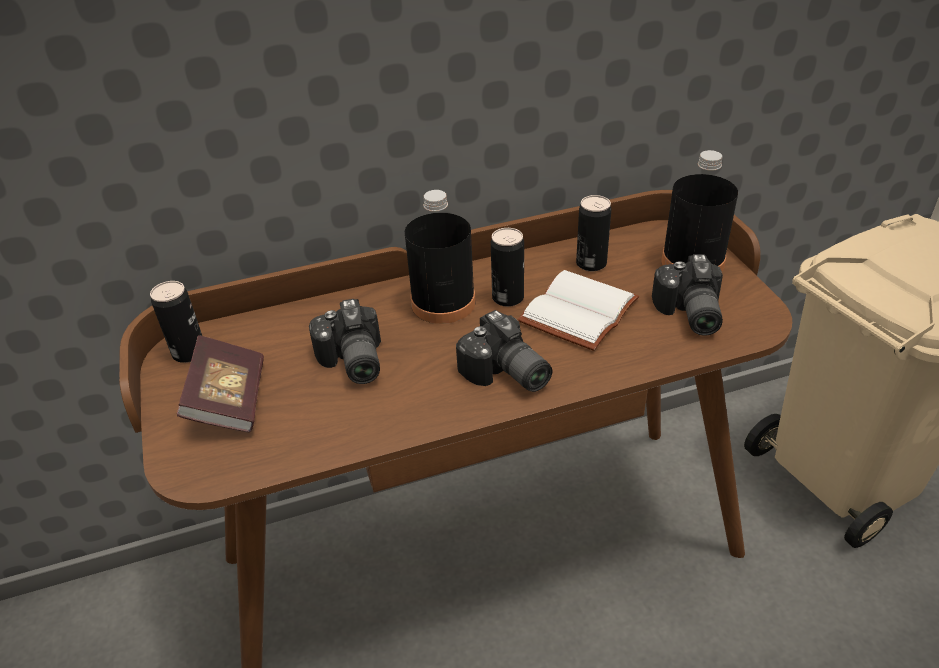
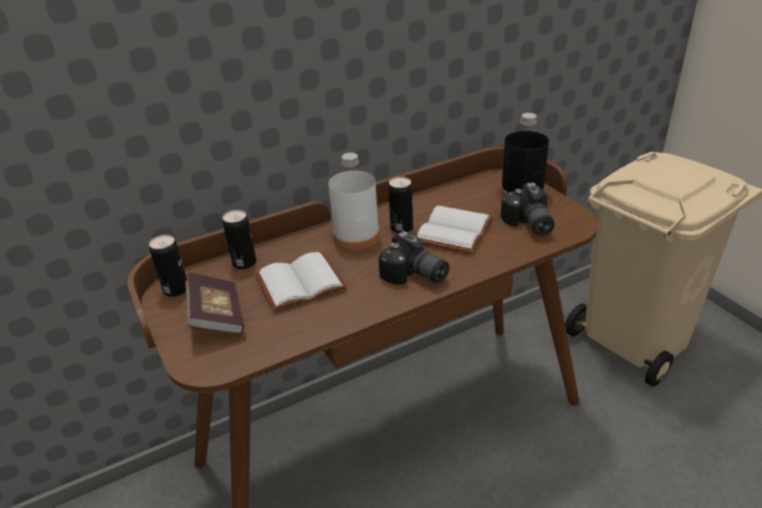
camera: 10 degrees left, 5 degrees down
camera [309,299,381,384] -> white book [255,252,347,311]
black bottle [405,190,475,324] -> white bottle [328,153,380,250]
can [576,195,612,271] -> can moved to [223,210,256,269]

